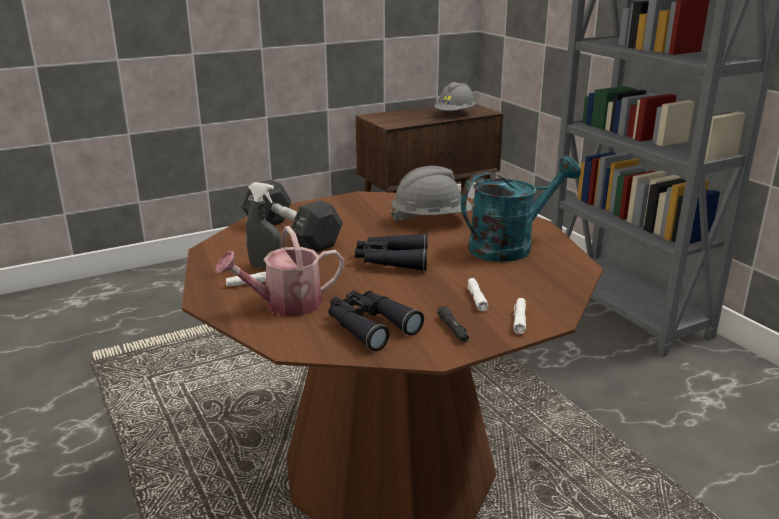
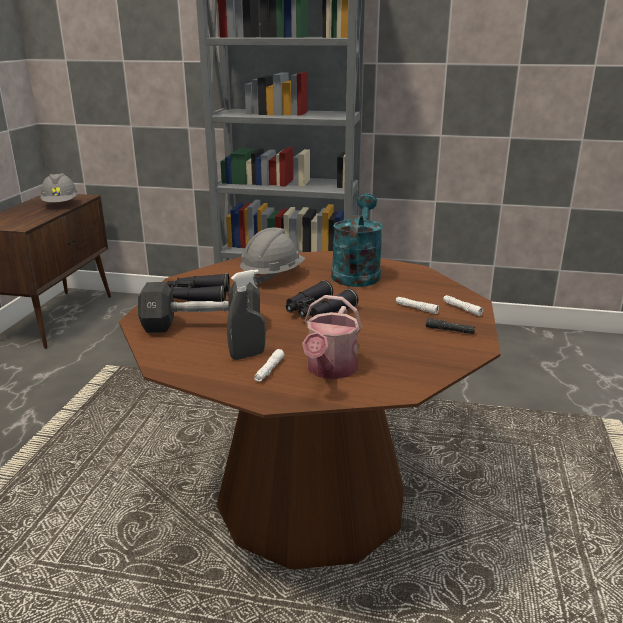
camera: 50 degrees left, 0 degrees up
black binoculars [328,290,424,351] -> black binoculars moved to [167,273,230,302]

